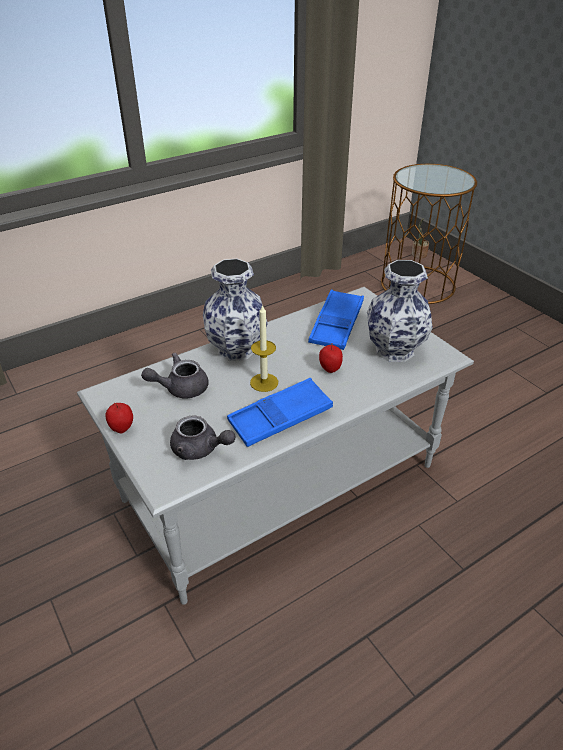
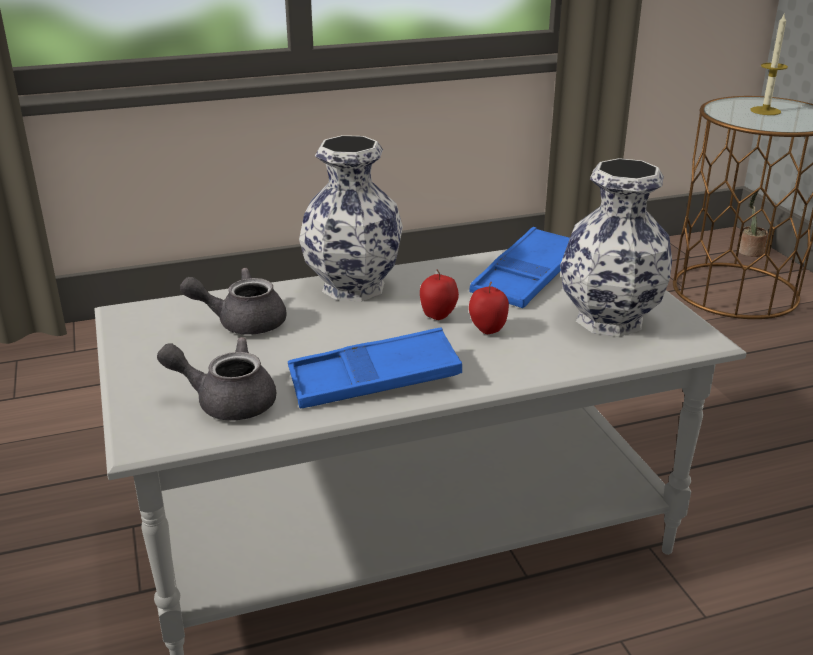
camera: 15 degrees right, 10 degrees down
apple [105,403,133,433] -> apple moved to [420,270,459,320]
grey teapot [170,416,236,460] -> grey teapot turned 150 degrees clockwise [157,337,276,420]
candle [250,304,278,392] -> candle moved to [751,12,788,115]

